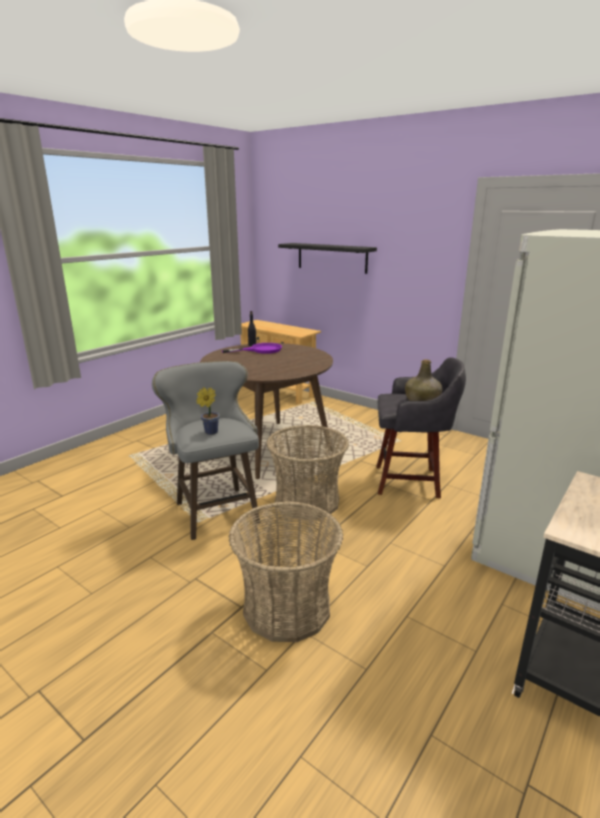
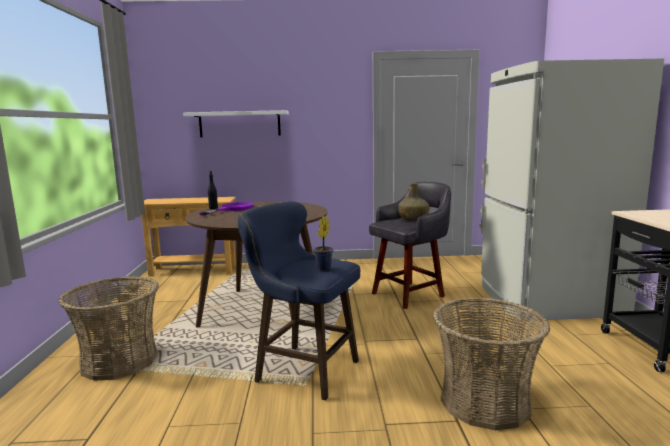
camera: 40 degrees left, 10 degrees down
grey stool [152,361,260,540] -> blue stool [238,201,360,401]
basket [267,425,349,520] -> basket moved to [58,276,159,381]
black shelf [278,243,377,274] -> white shelf [183,110,289,137]

